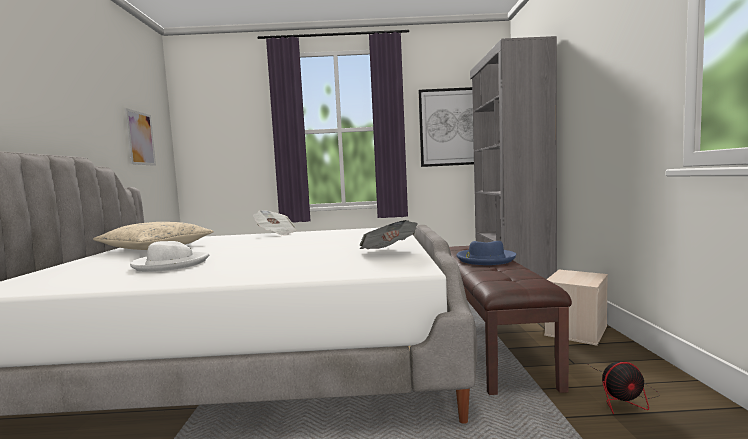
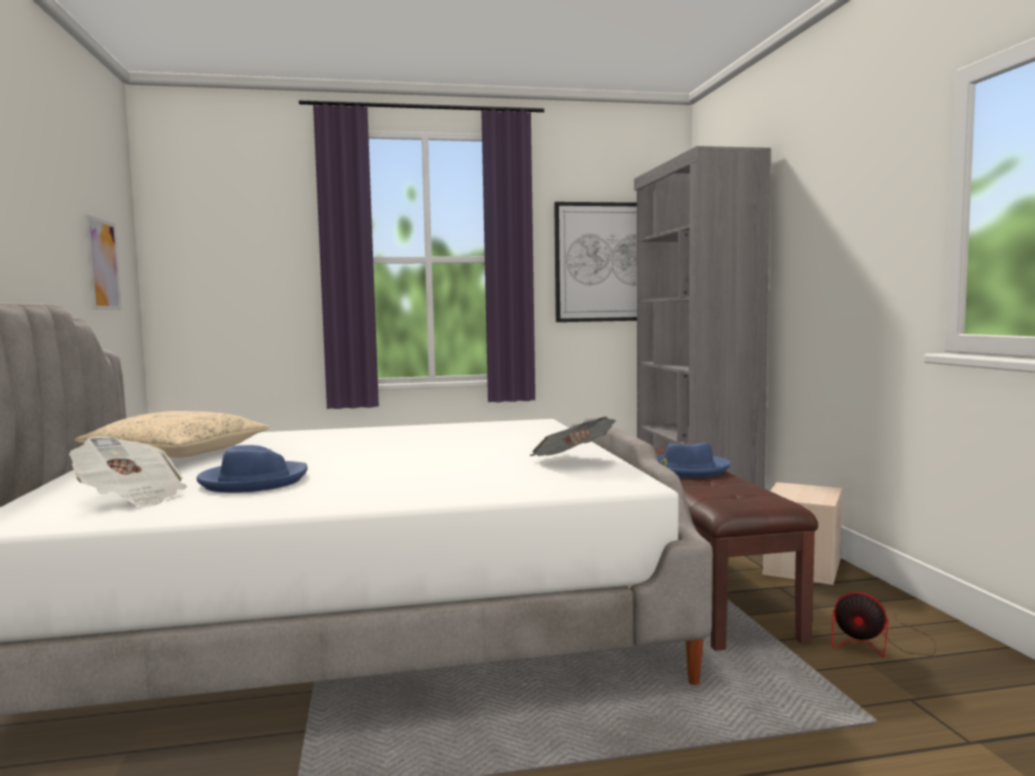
camera: 10 degrees left, 0 degrees up
white hat [130,241,209,272] -> blue hat [197,445,308,493]
newspaper [253,210,297,236] -> newspaper moved to [69,436,187,507]
fan [589,362,660,414] -> fan turned 45 degrees clockwise [832,592,936,657]

